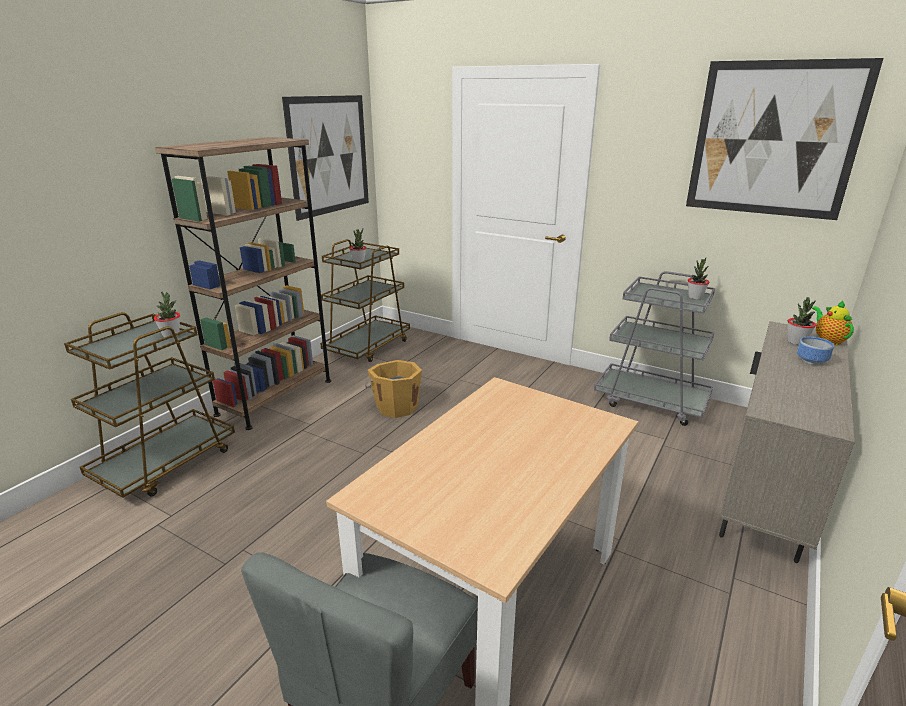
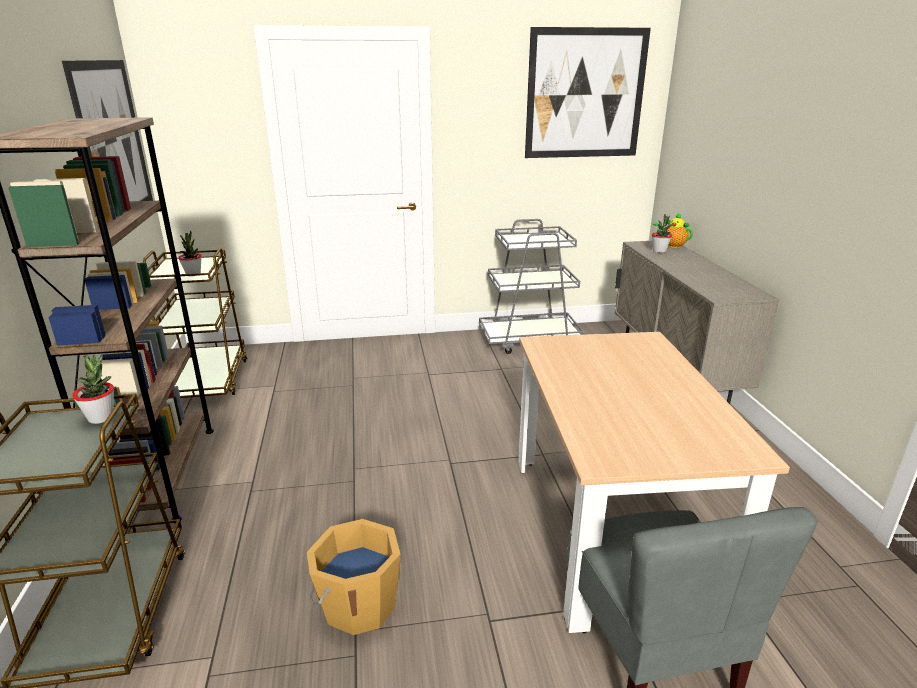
camera: 40 degrees left, 0 degrees up
orange bucket [365,360,422,418] -> orange bucket moved to [307,519,400,635]
potted plant [688,258,709,300] -> none
bowl [797,337,834,365] -> none

